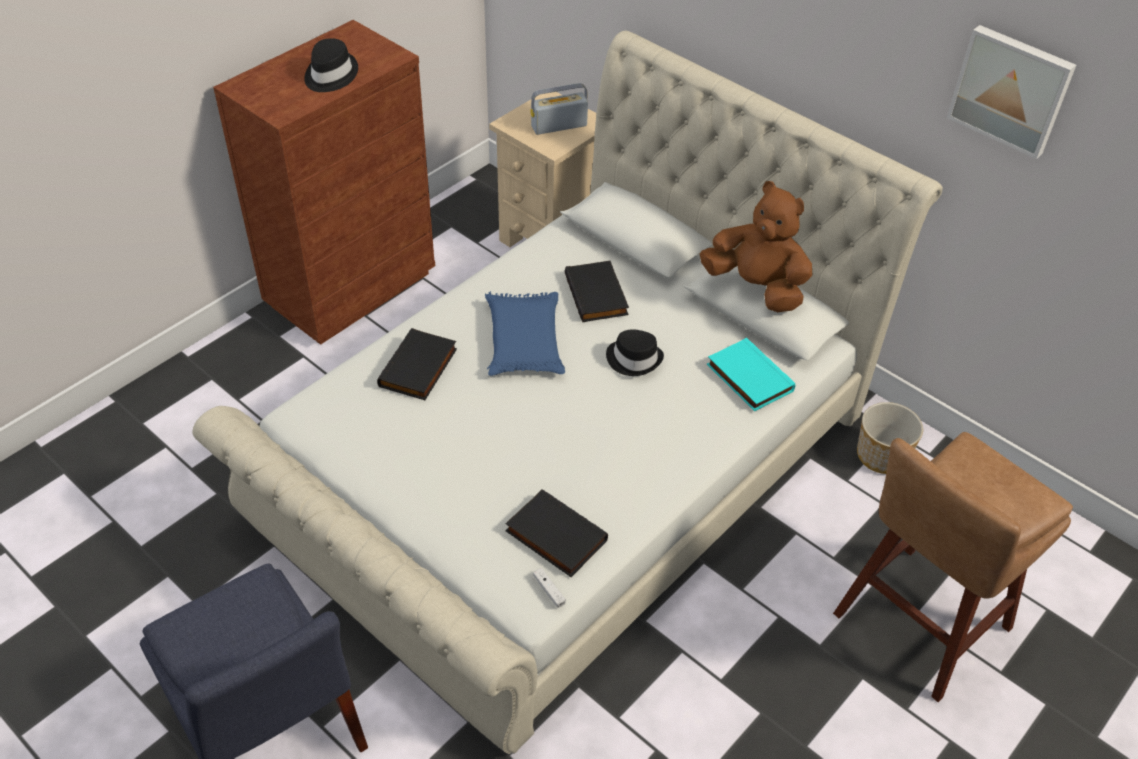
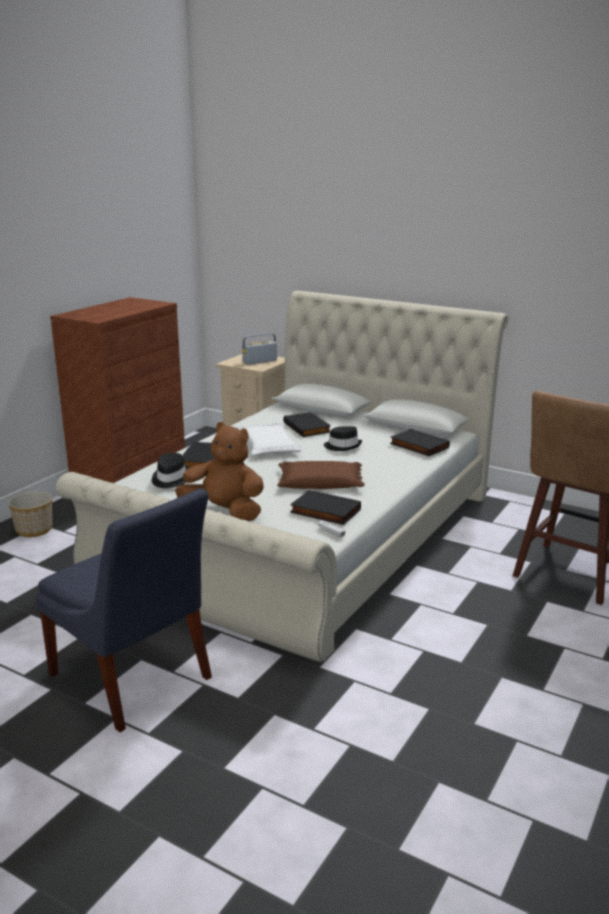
camera: 10 degrees left, 25 degrees down
black hat [304,38,358,92] -> black hat moved to [152,453,189,488]
blue pillow [485,292,565,376] -> white pillow [237,423,302,456]
brown plush toy [700,181,812,312] -> brown plush toy moved to [175,422,264,521]
turquoise book [707,338,795,411] -> black book [390,429,450,456]
planter [857,402,923,474] -> planter moved to [8,491,53,537]
picture [947,25,1076,159] -> none
none -> brown pillow [277,461,365,489]

